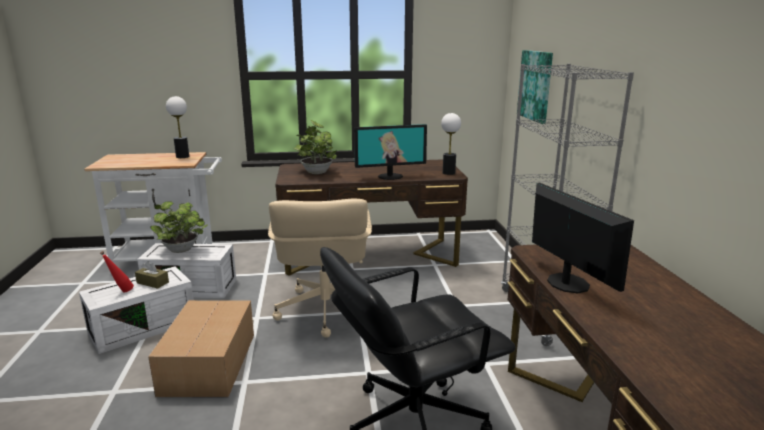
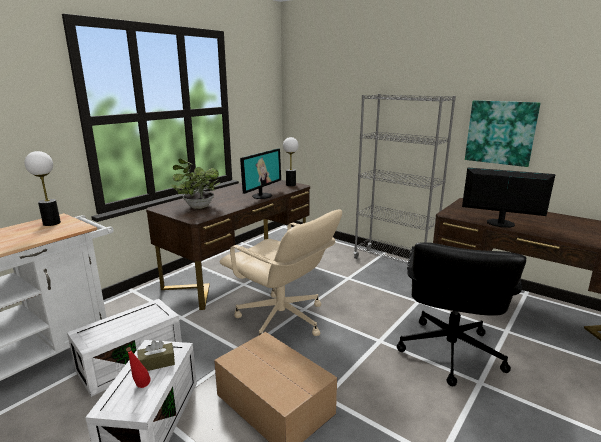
camera: 45 degrees left, 0 degrees up
potted plant [150,201,208,253] -> none
picture [517,50,553,124] -> picture moved to [465,100,541,167]

